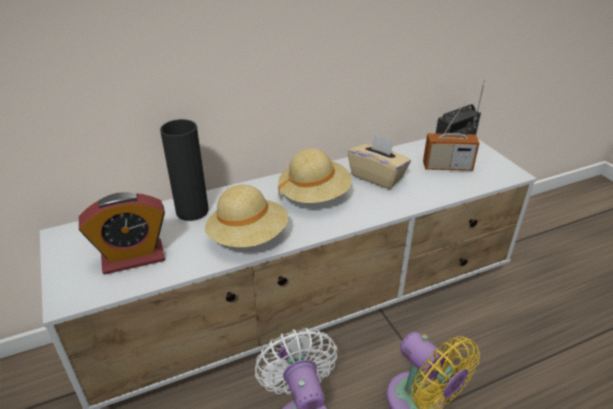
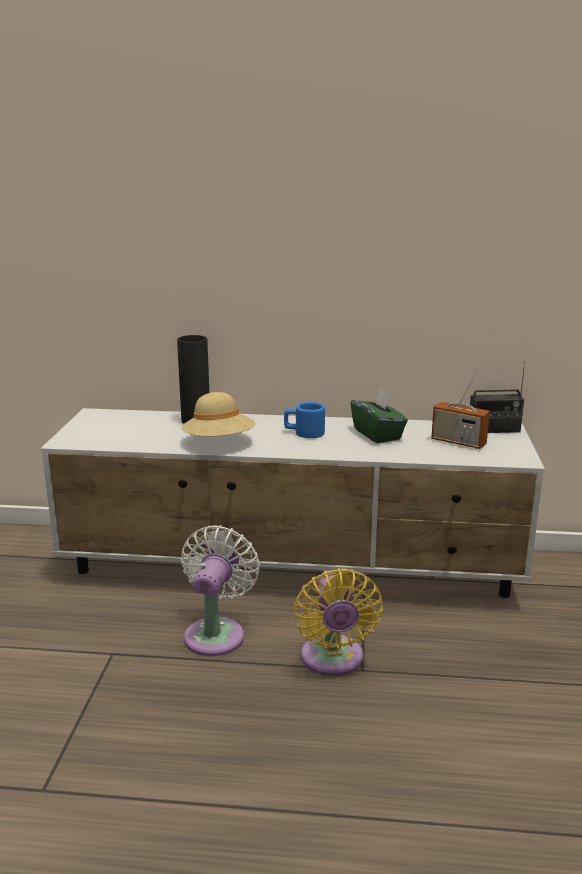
camera: 30 degrees right, 15 degrees down
alarm clock [79,192,165,274] -> none
beige hat [278,148,352,203] -> blue mug [284,402,325,438]
beige tissue box [348,134,411,189] -> green tissue box [350,389,408,443]

